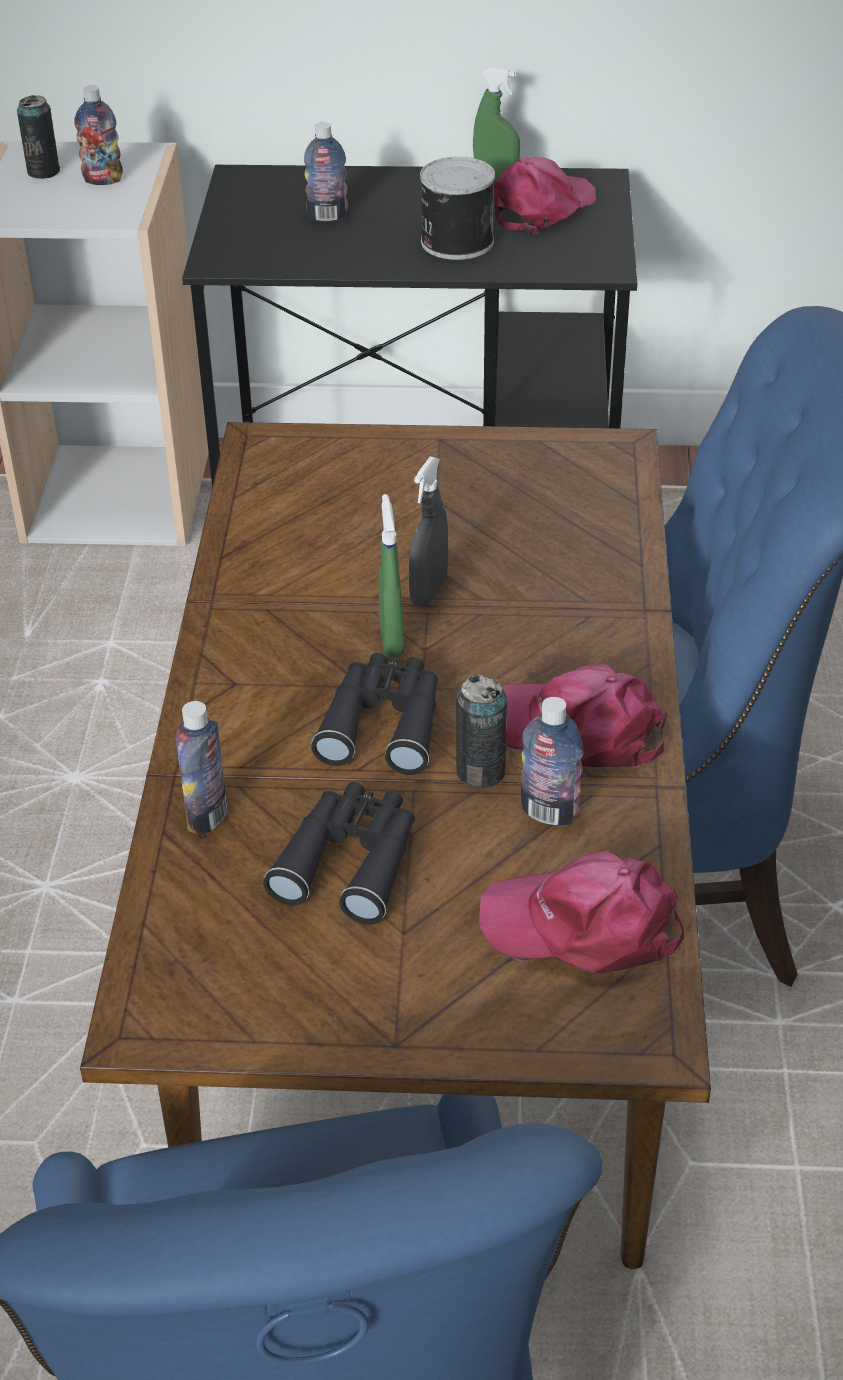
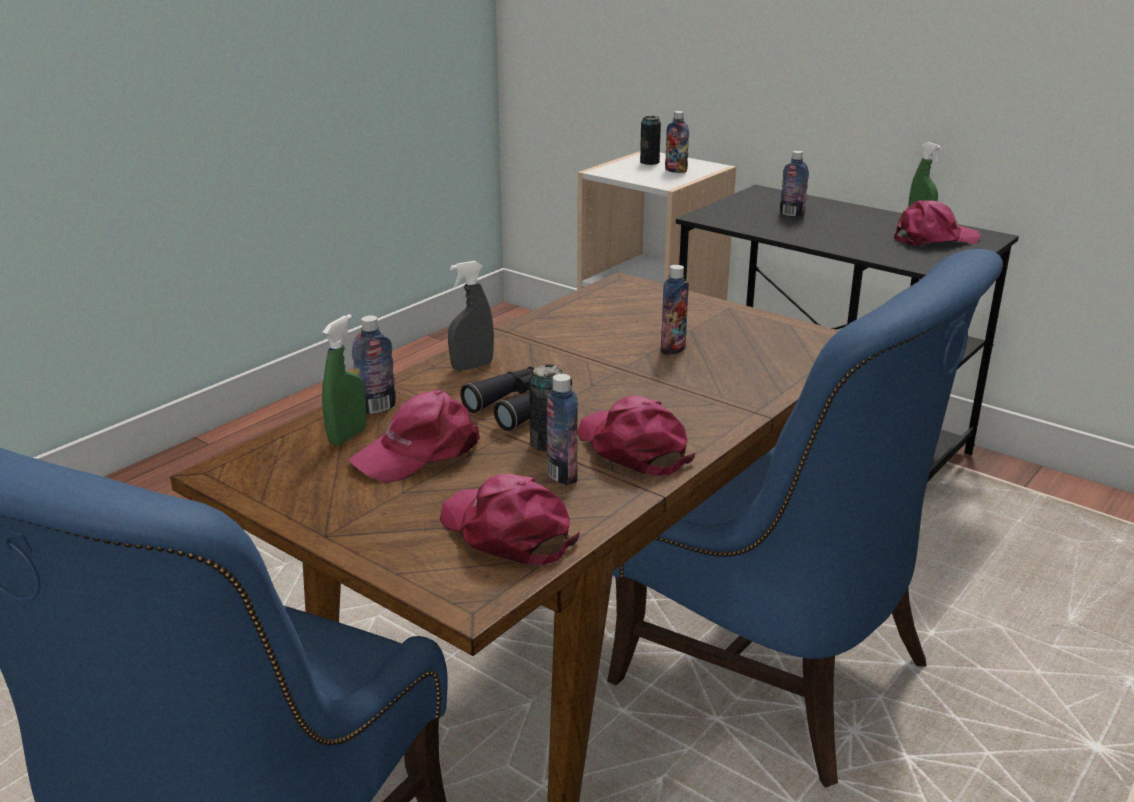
camera: 35 degrees right, 15 degrees down
black binoculars [263,782,415,925] -> pink cap [348,390,480,483]
green spray bottle [378,494,404,658] -> green spray bottle moved to [322,314,367,445]
grey spray bottle [409,457,448,607] -> grey spray bottle moved to [448,261,494,371]
can [420,157,495,260] -> none
none -> bottle [661,265,689,355]

